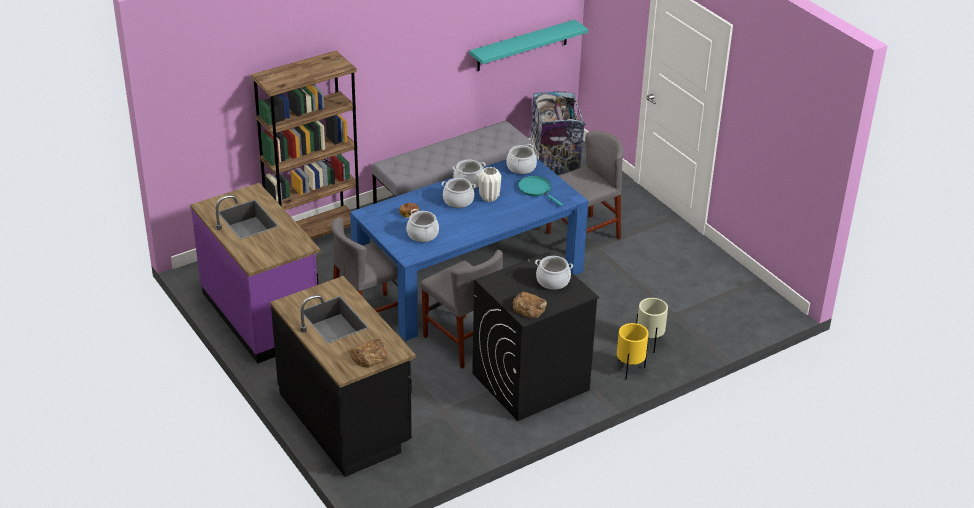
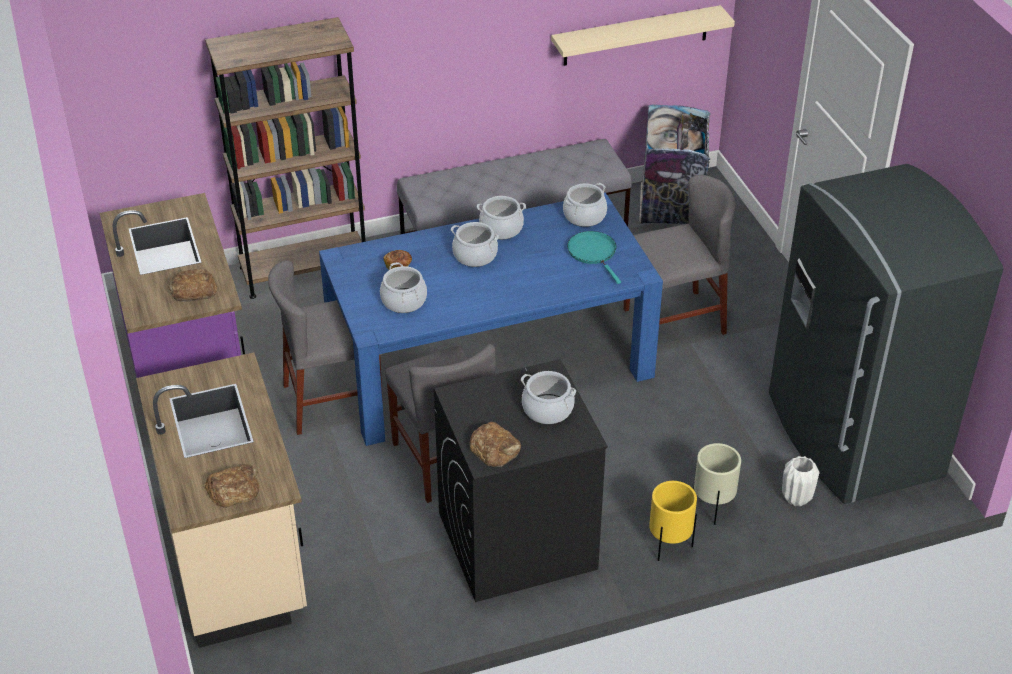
camera: 15 degrees right, 5 degrees up
black counter [270,276,416,477] -> beige counter [136,353,307,648]
turquoise shelf [470,20,588,71] -> beige shelf [551,5,735,66]
white vase [479,167,501,202] -> white vase moved to [782,456,819,506]
none -> bread [169,269,217,302]
none -> grey fridge [769,164,1004,504]

